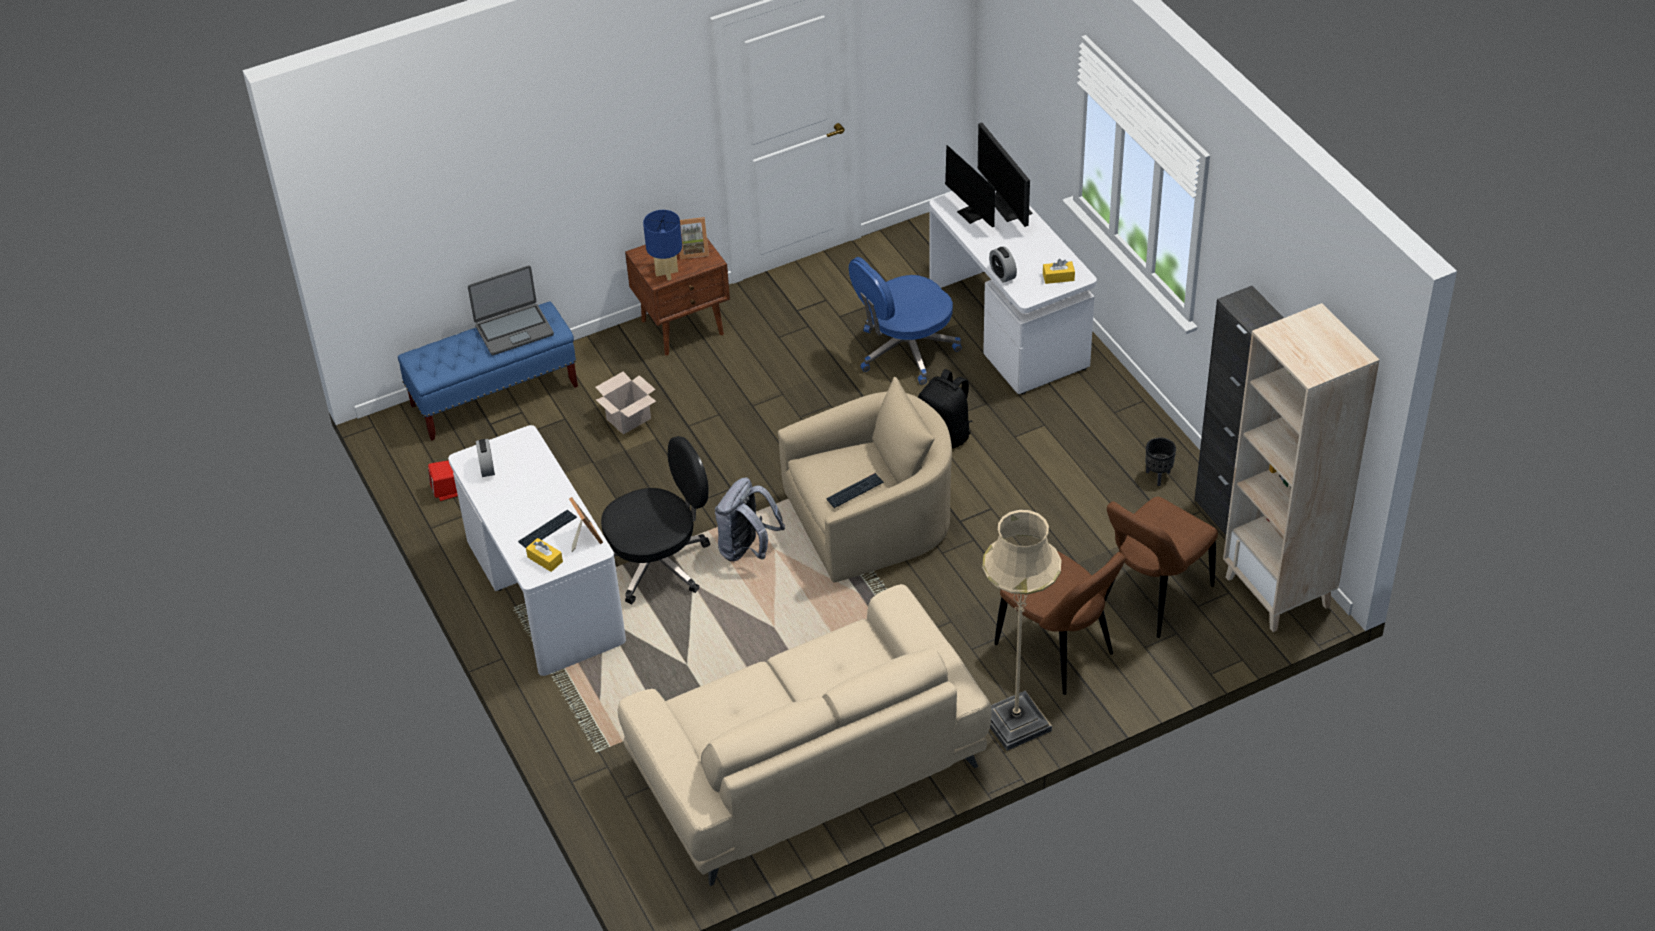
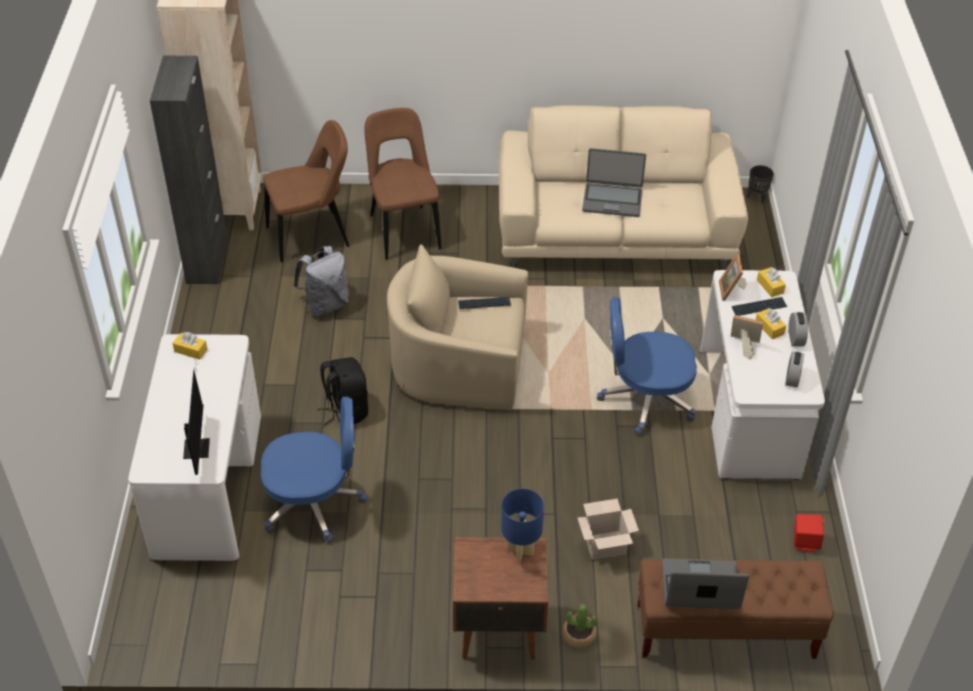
camera: 155 degrees left, 0 degrees up
blue bench [398,302,578,441] -> brown bench [638,559,833,659]
black office chair [601,436,710,604] -> blue office chair [597,297,697,436]
picture frame [680,217,709,259] -> picture frame moved to [731,315,763,360]
grey backpack [715,477,785,561] -> grey backpack moved to [293,246,349,317]
monitor [978,123,1032,227] -> none
beige floor lamp [982,509,1061,751] -> none
alarm clock [989,246,1017,283] -> alarm clock moved to [788,312,808,346]
black planter [1146,437,1176,486] -> black planter moved to [747,165,774,203]
none -> potted plant [562,604,597,648]
none -> laptop [582,148,646,217]
none -> yellow tissue box [756,308,786,339]

